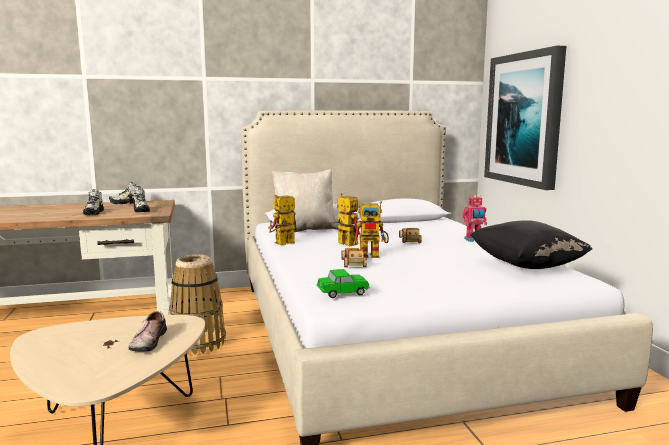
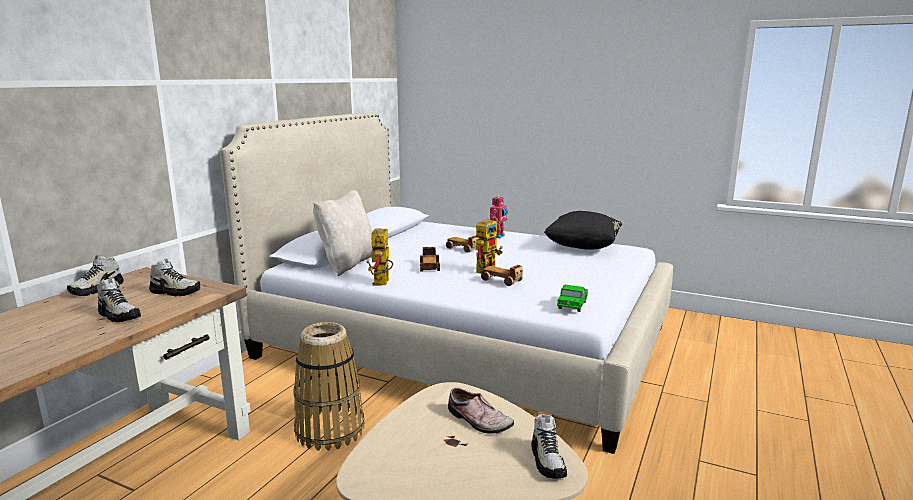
camera: 50 degrees left, 5 degrees up
toy robot [328,193,361,246] -> toy car [420,247,440,272]
picture [484,45,566,190] -> none
none -> shoe [531,414,567,479]

